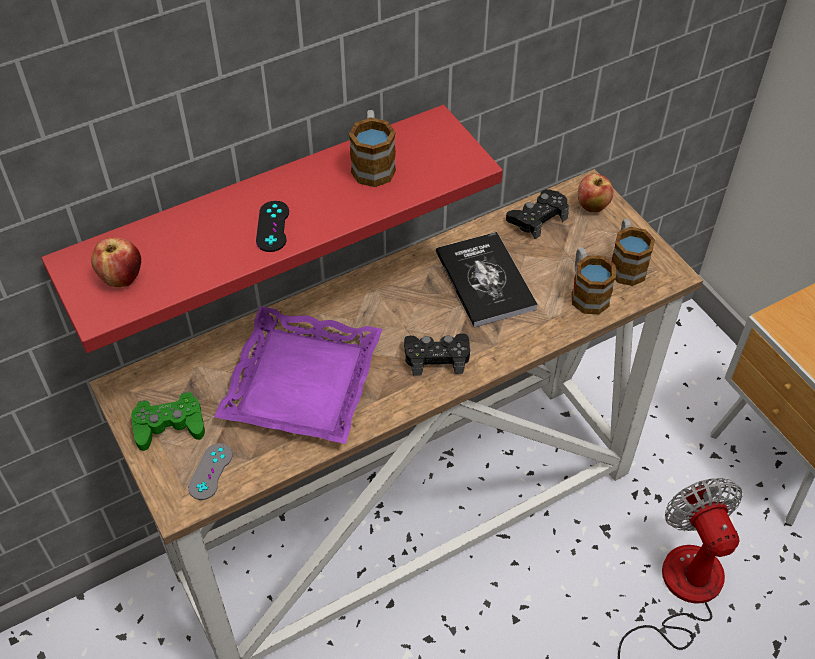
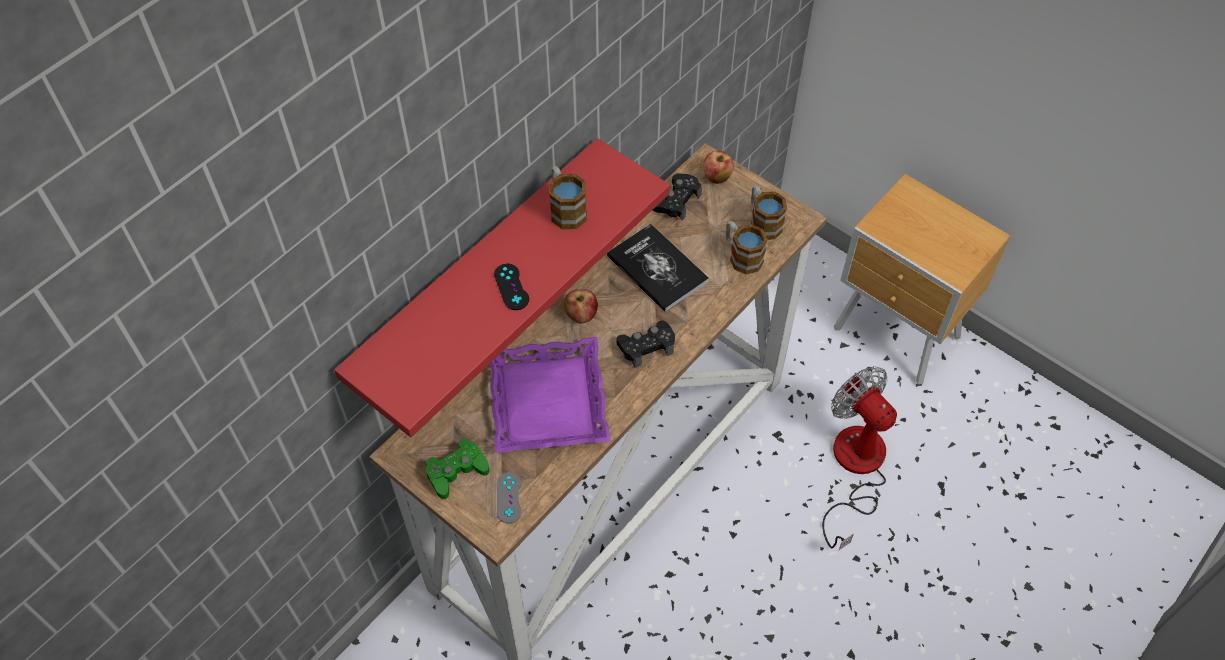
camera: 20 degrees left, 5 degrees up
apple [91,237,141,287] -> apple moved to [564,289,598,323]

